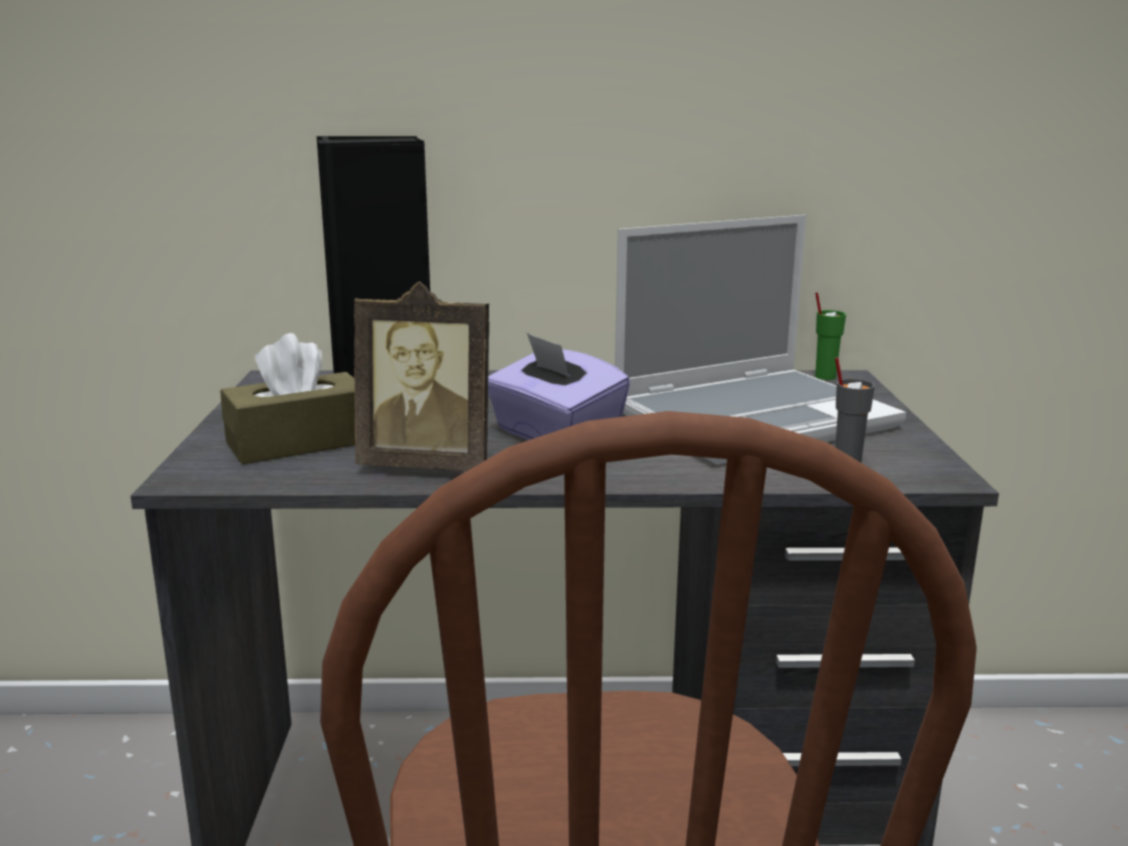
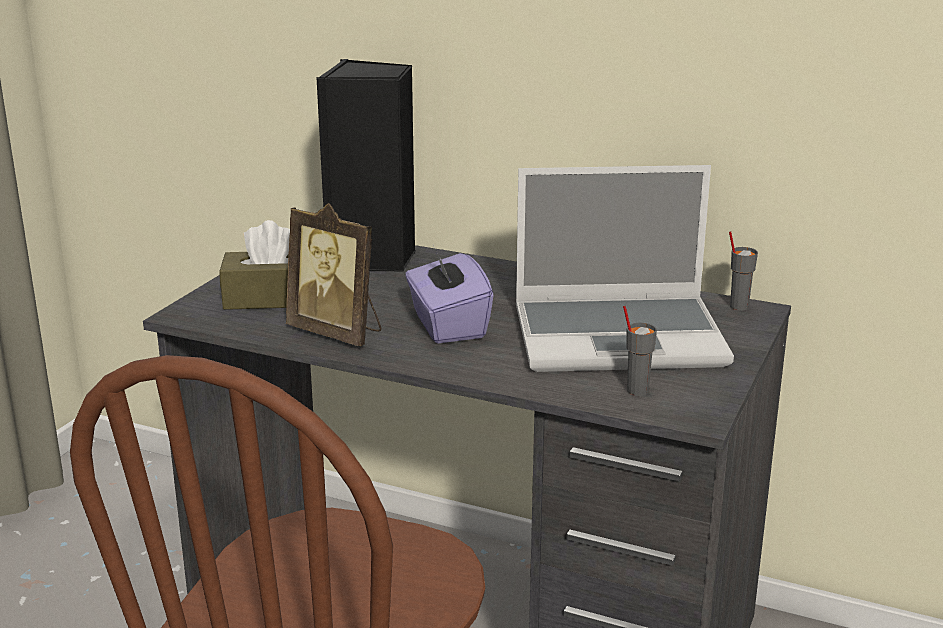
camera: 25 degrees right, 5 degrees up
green cup [815,292,846,380] -> grey cup [729,231,758,311]

